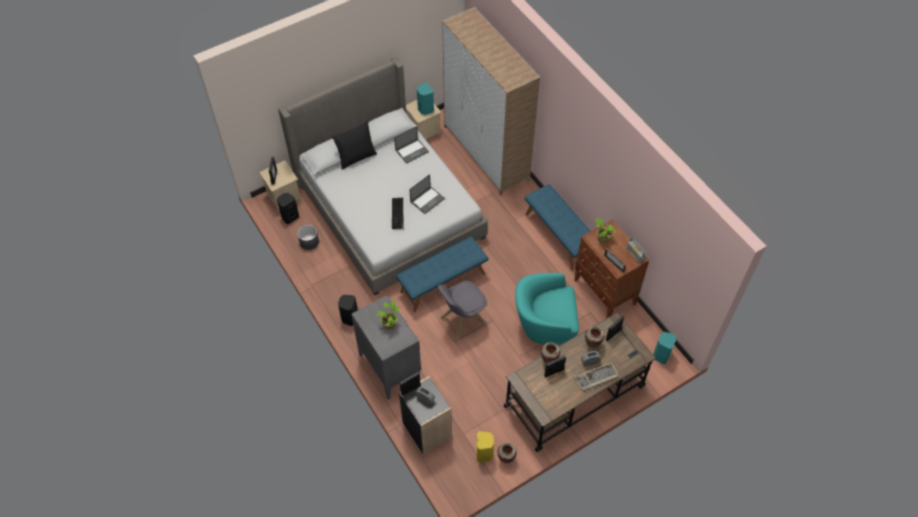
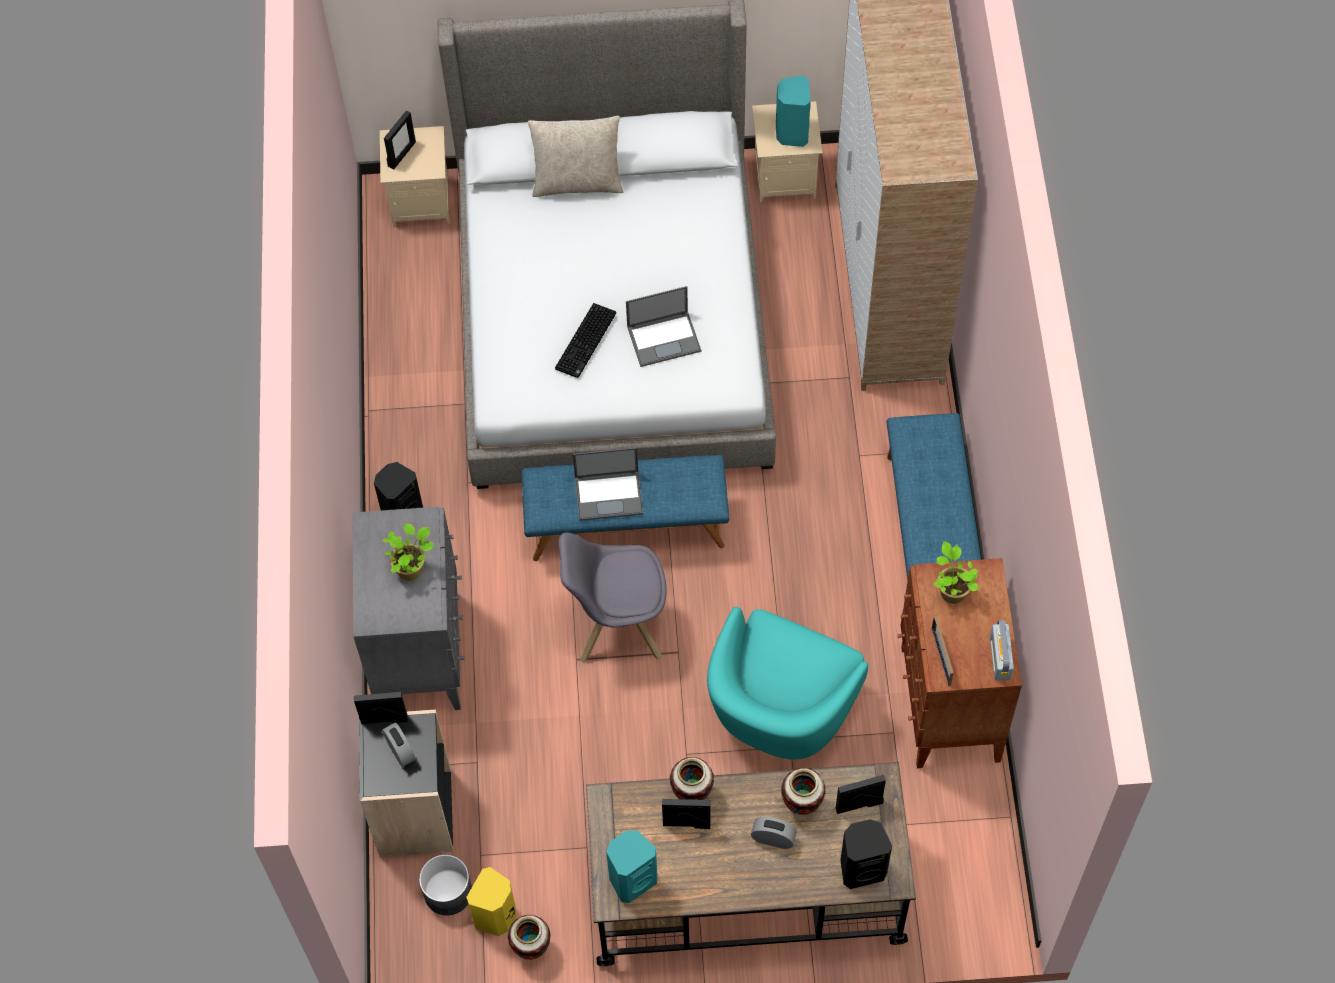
camera: 30 degrees right, 5 degrees up
black speaker [277,193,299,224] -> black speaker moved to [840,819,892,889]
grey planter [297,225,319,250] -> grey planter moved to [419,854,472,915]
black pillow [332,121,377,170] -> beige pillow [528,116,623,197]
laptop [394,126,429,164] -> laptop moved to [572,447,643,521]
turquoise armchair [515,273,579,344] -> turquoise armchair turned 90 degrees counterclockwise [707,607,868,760]
keyboard [574,362,619,391] -> none
turquoise speaker [653,332,677,364] -> turquoise speaker moved to [606,830,658,903]

